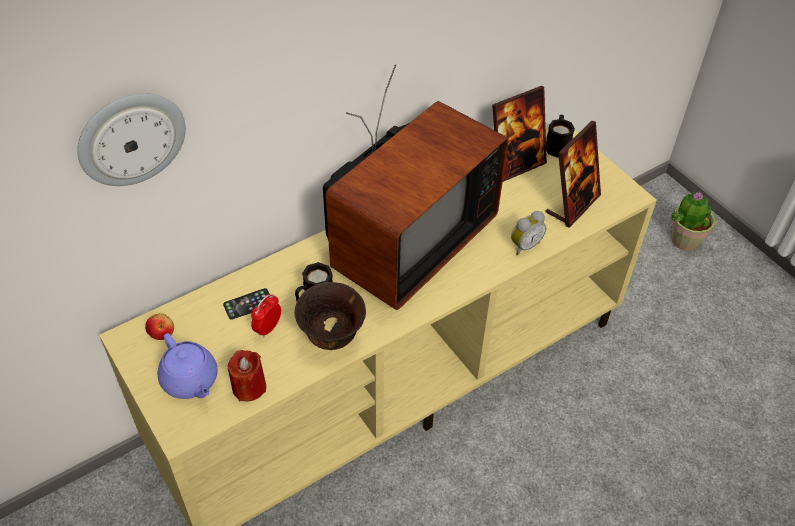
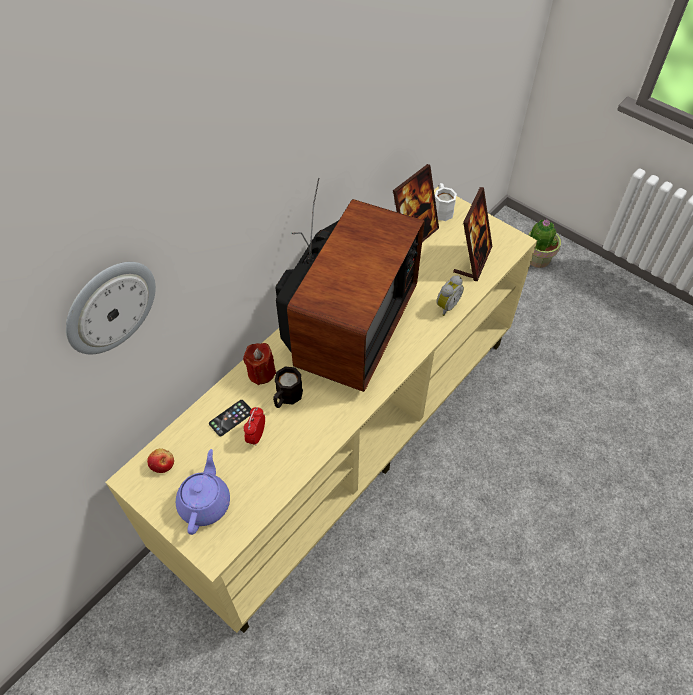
camera: 15 degrees left, 5 degrees up
purple teapot [158,333,218,399] -> purple teapot turned 120 degrees counterclockwise [176,449,230,535]
red candle [227,350,266,401] -> red candle moved to [243,343,276,385]
brown bowl [294,282,366,350] -> none
black mug [546,115,575,158] -> white mug [435,183,457,221]

